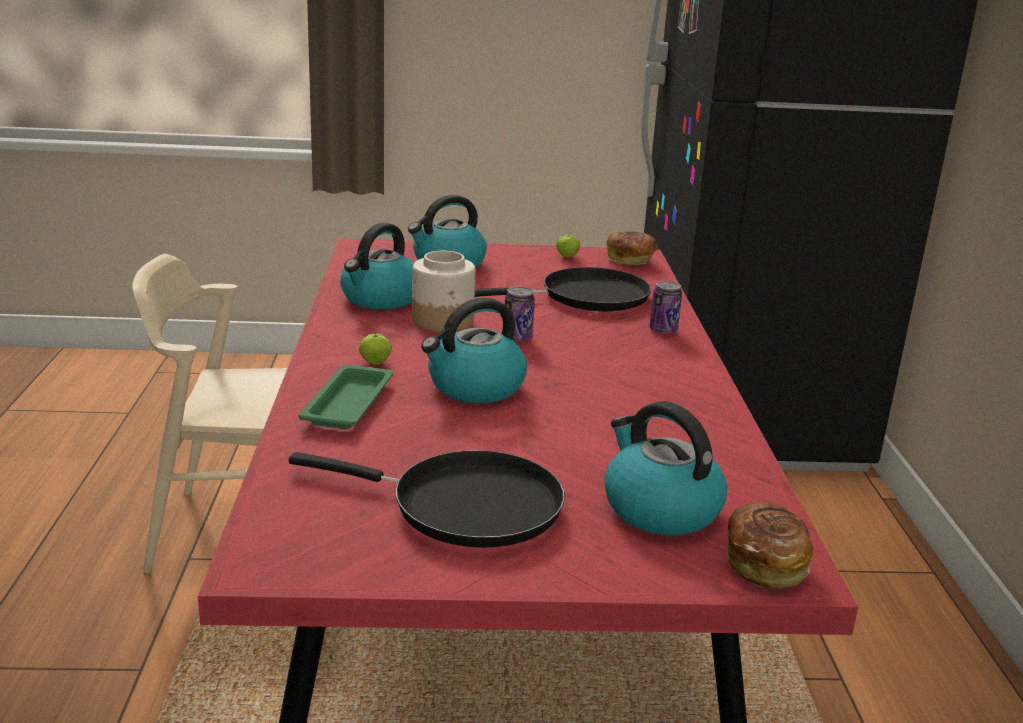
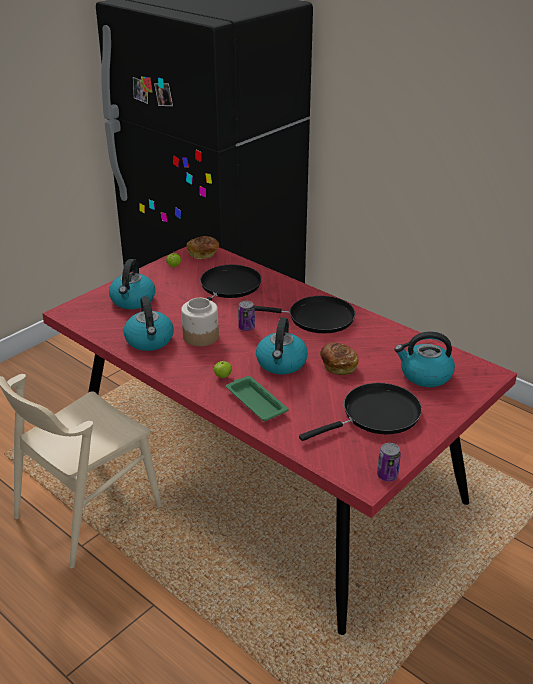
camera: 45 degrees left, 10 degrees up
can [649,281,682,334] -> can moved to [377,443,401,481]
bread [727,502,814,589] -> bread moved to [320,343,359,375]
none -> black frying pan [254,296,355,333]

